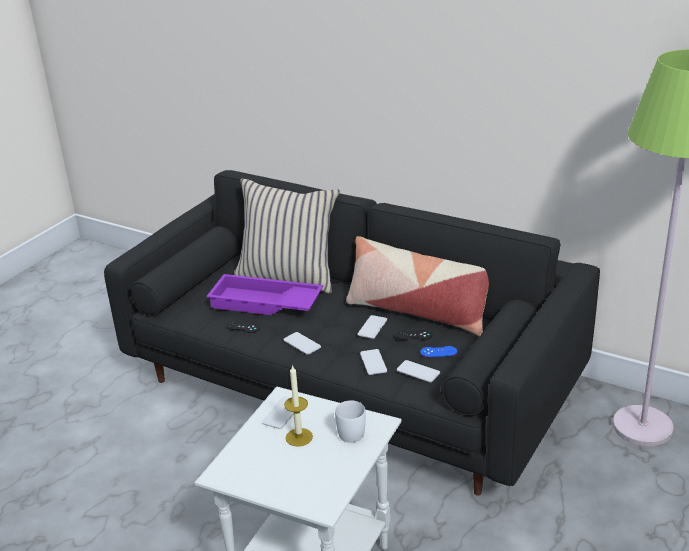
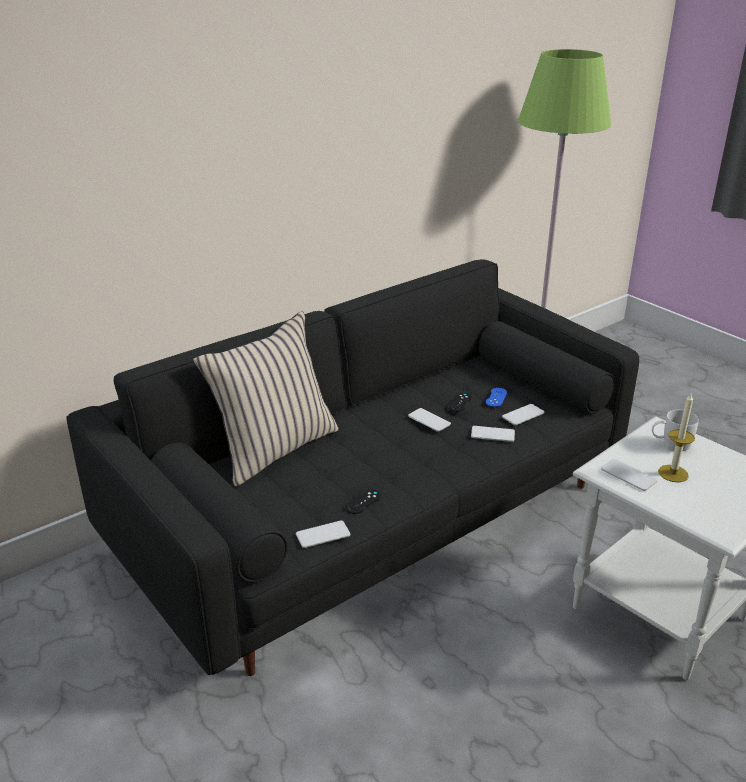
camera: 70 degrees left, 0 degrees up
purple tray [206,274,323,315] -> none
phone [284,332,321,355] -> phone moved to [296,521,350,548]
pillow [346,236,489,336] -> none

